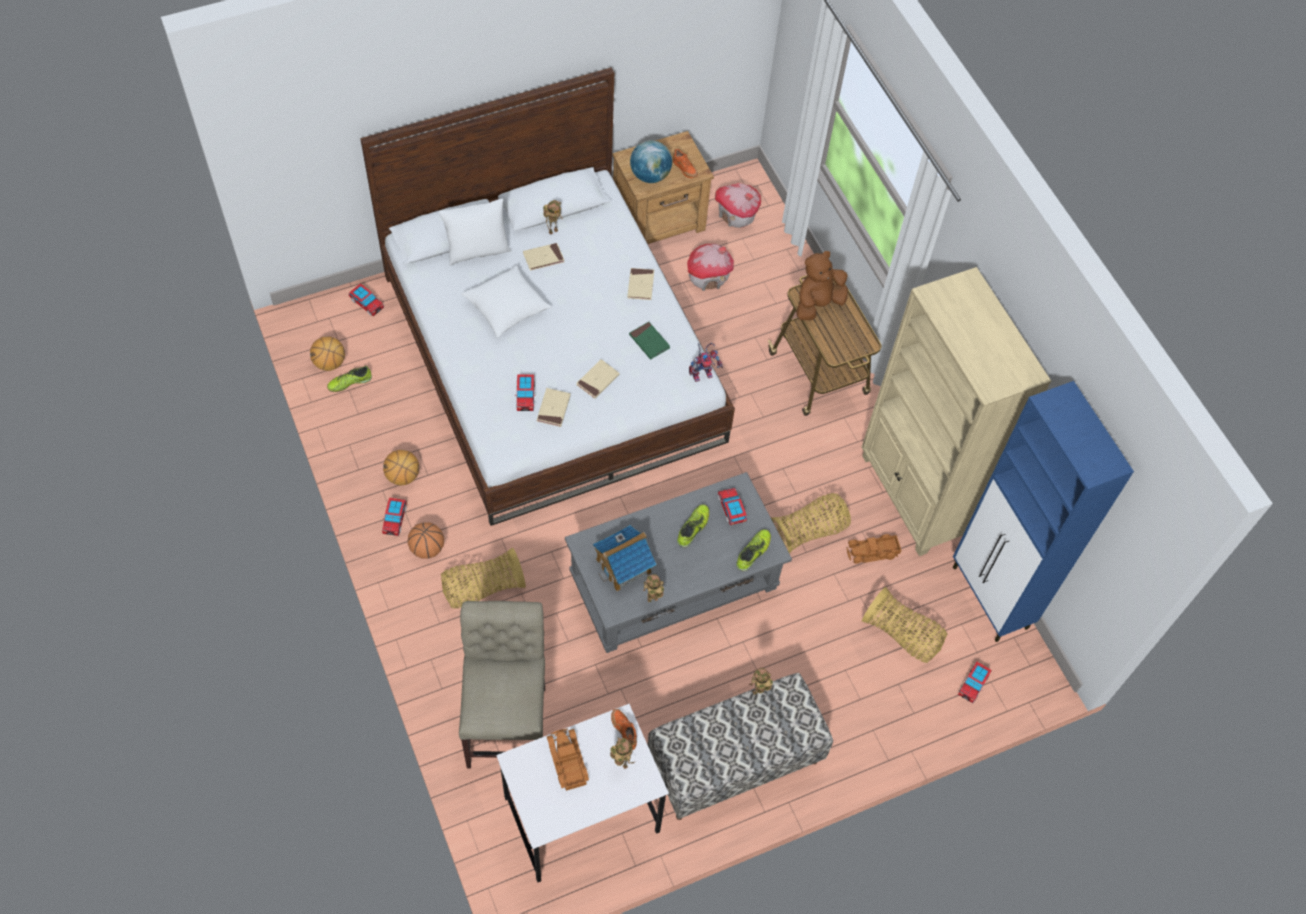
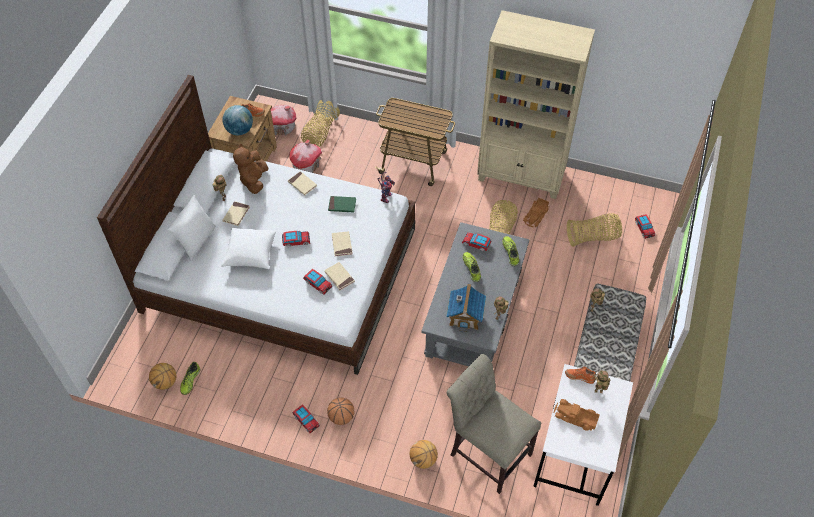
camera: 45 degrees left, 5 degrees down
toy car [348,284,384,316] -> toy car moved to [282,231,310,247]
basketball [383,450,419,485] -> basketball moved to [410,440,438,469]
basket [441,548,526,609] -> basket moved to [301,100,340,147]
brown plush toy [796,251,848,320] -> brown plush toy moved to [233,144,268,194]
blue cabinet [953,381,1134,642] -> none

